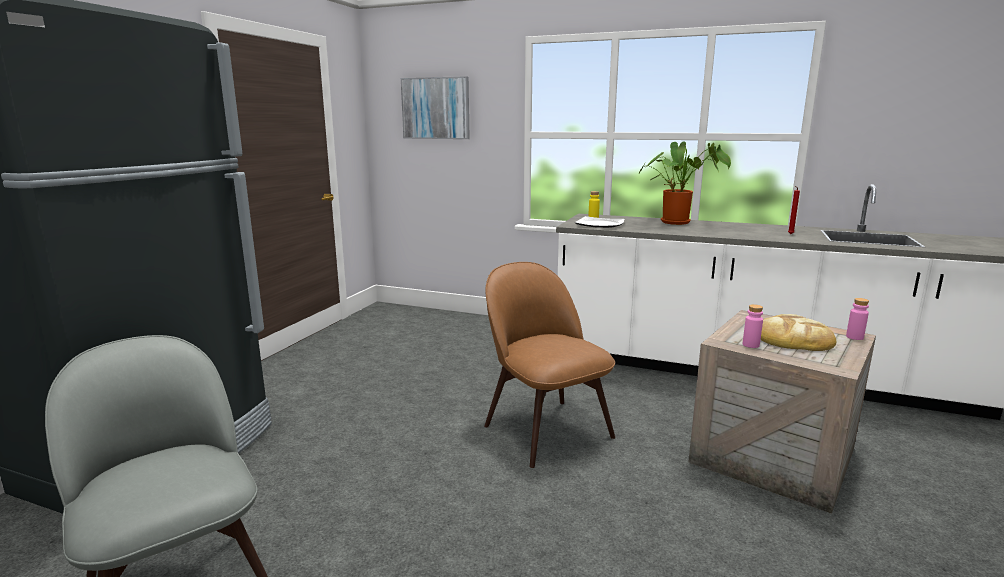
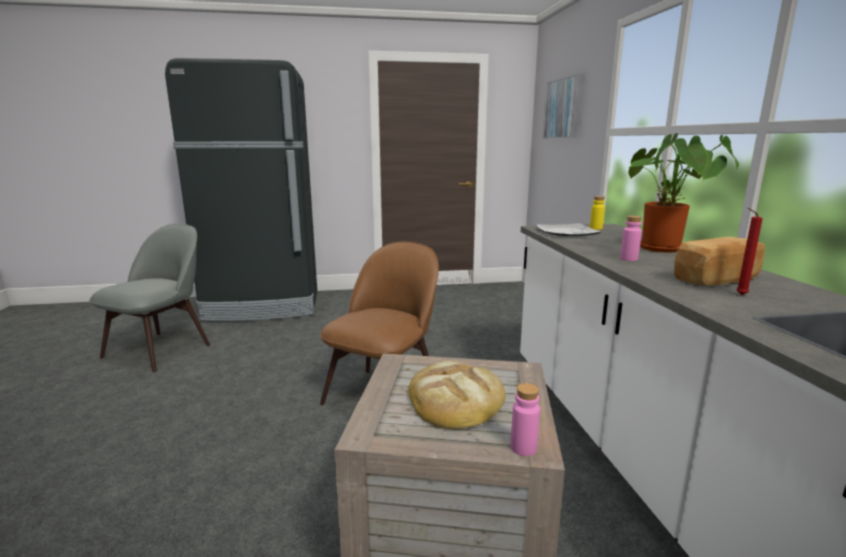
camera: 60 degrees right, 0 degrees up
pink bottle [743,304,763,348] -> pink bottle moved to [620,216,642,261]
none -> bread [674,237,765,286]

